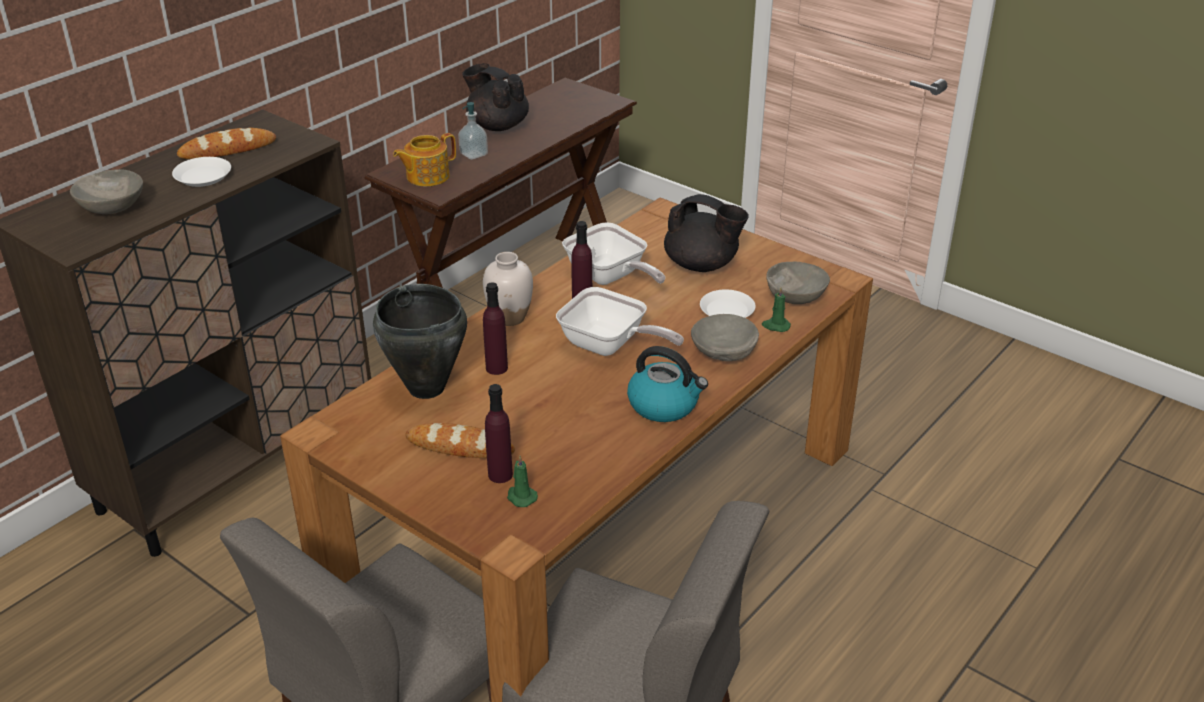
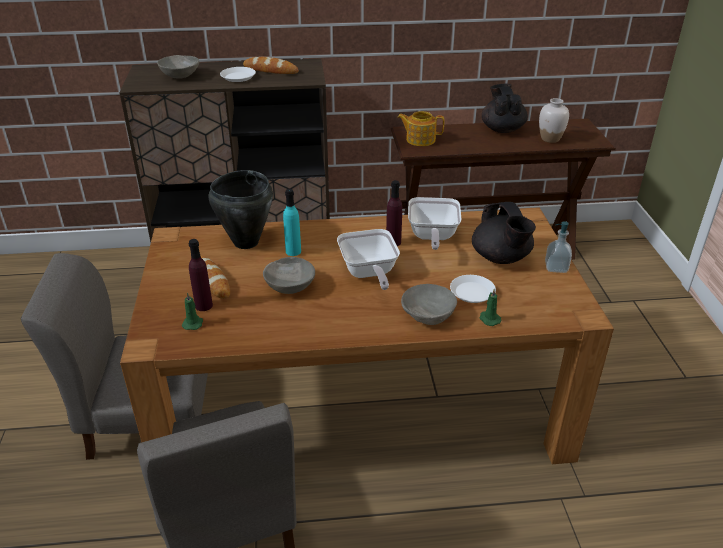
camera: 45 degrees right, 0 degrees up
soap dispenser [458,102,488,160] -> soap dispenser moved to [545,221,572,273]
white vase [483,252,533,326] -> white vase moved to [539,98,569,143]
purple bottle [483,282,508,375] -> turquoise bottle [283,189,301,256]
kettle [627,346,708,422] -> none
grey bowl [766,262,830,304] -> grey bowl moved to [263,257,315,294]

